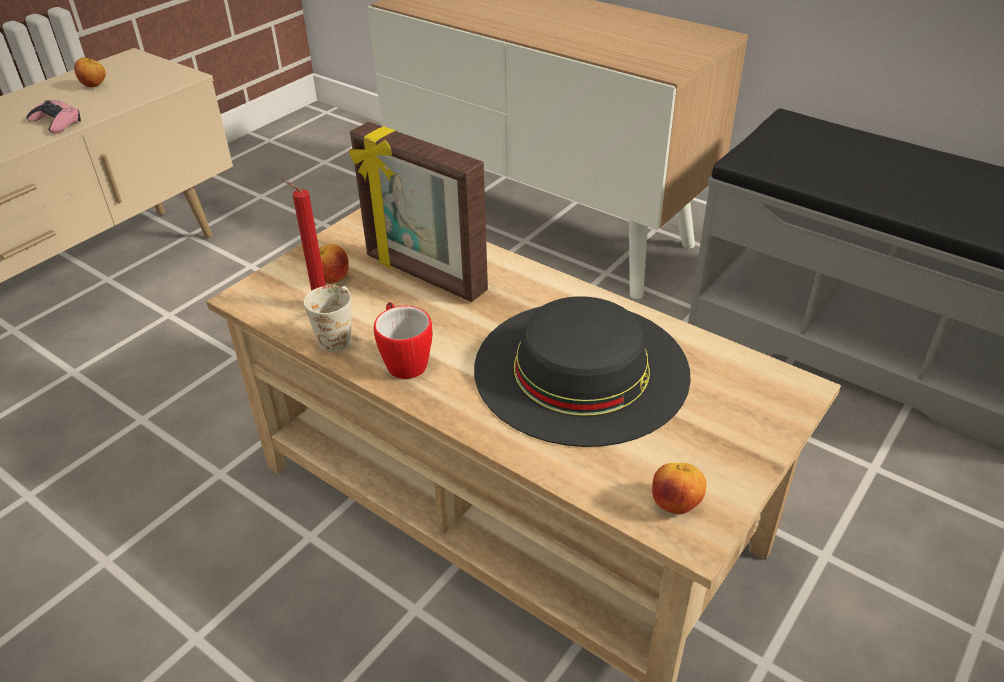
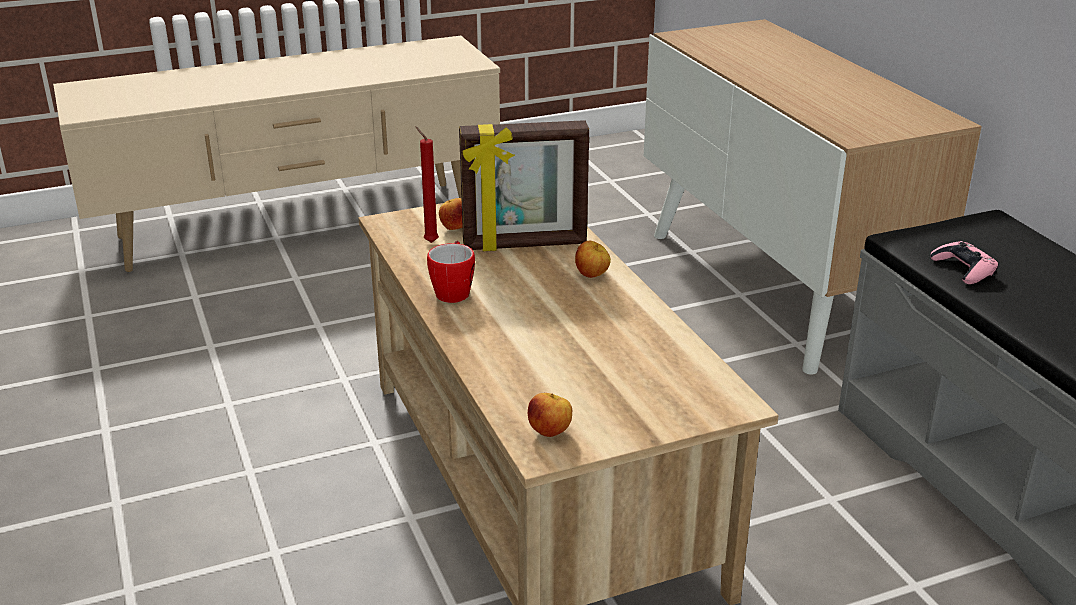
camera: 30 degrees right, 10 degrees down
pink game controller [26,100,81,134] -> pink game controller moved to [930,241,999,284]
apple [74,58,106,87] -> apple moved to [575,241,611,278]
white mug [304,285,351,352] -> none
picture frame [349,122,488,302] -> picture frame turned 75 degrees counterclockwise [459,120,589,251]
black hat [474,296,691,447] -> none

